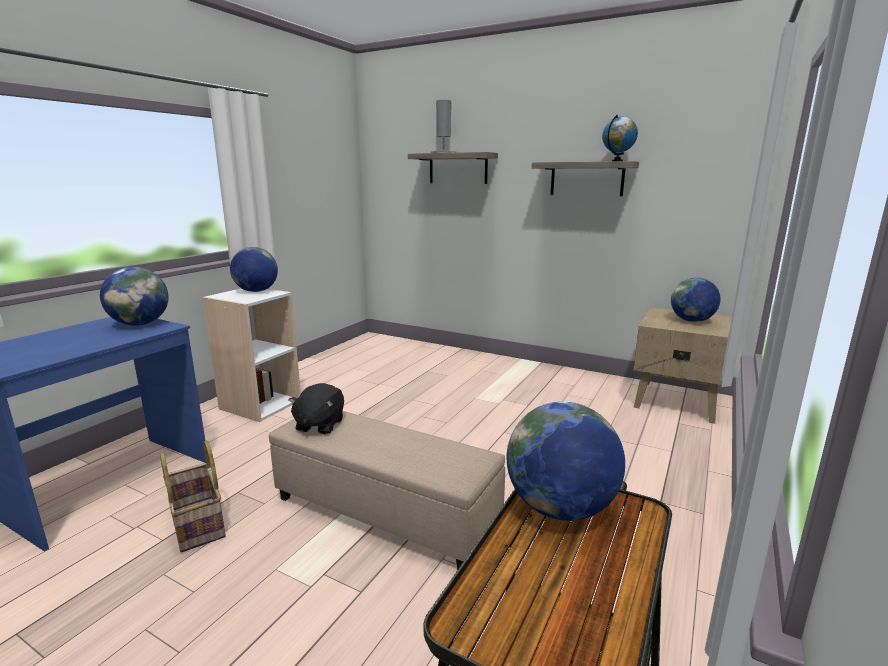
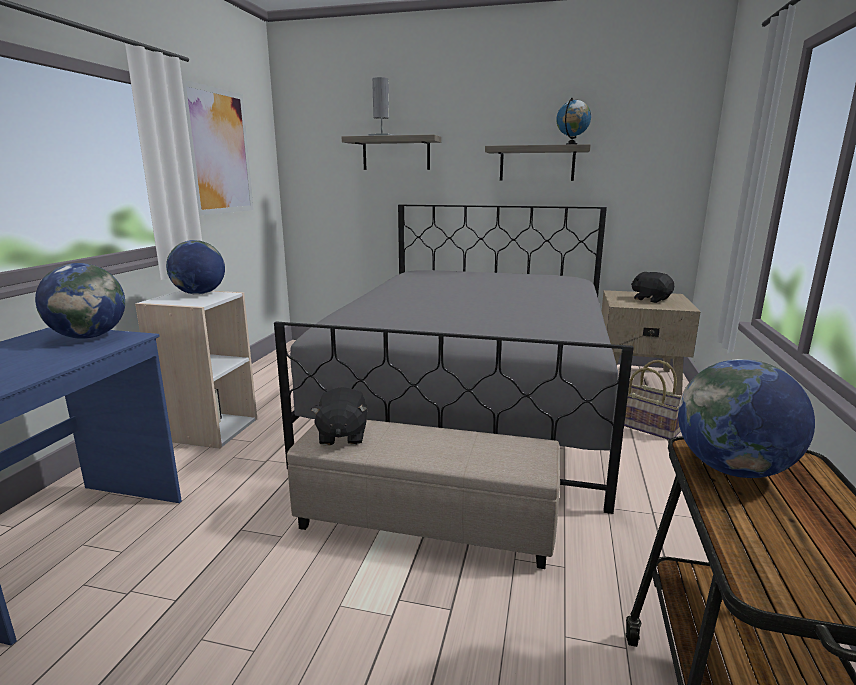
camera: 15 degrees left, 0 degrees up
basket [160,440,226,552] -> basket moved to [624,360,681,440]
globe [671,277,721,322] -> black plush toy [631,272,674,303]
none -> picture [182,79,254,216]
none -> grey bed [274,205,634,514]

